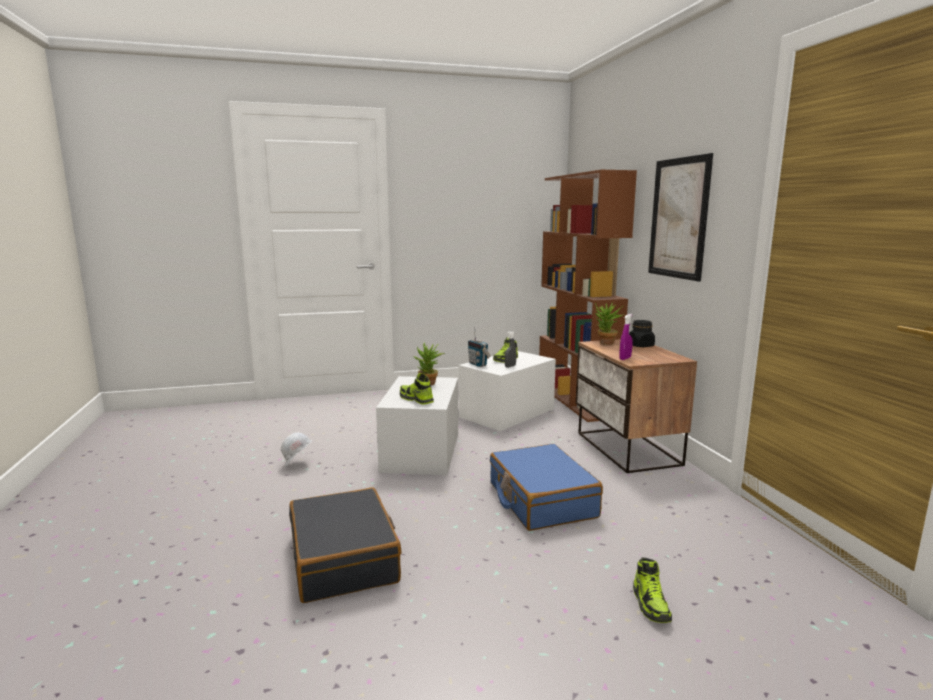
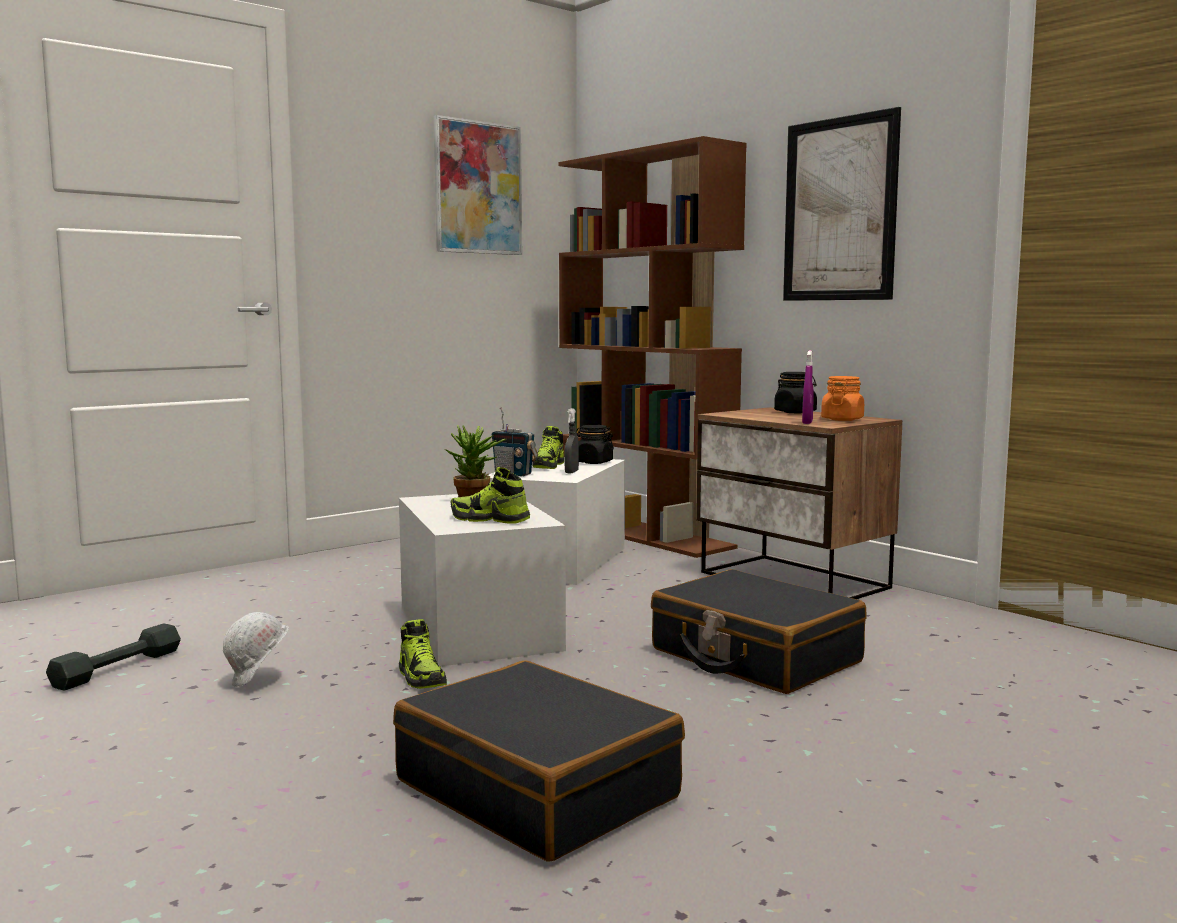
camera: 25 degrees left, 5 degrees down
blue suitcase [490,444,603,531] -> black suitcase [651,569,867,694]
potted plant [595,302,623,345] -> none
shoe [633,558,672,623] -> shoe moved to [399,619,447,689]
none -> grey dumbbell [46,624,181,690]
none -> picture [434,115,522,255]
none -> black jar [577,425,614,464]
none -> orange jar [821,376,864,421]

